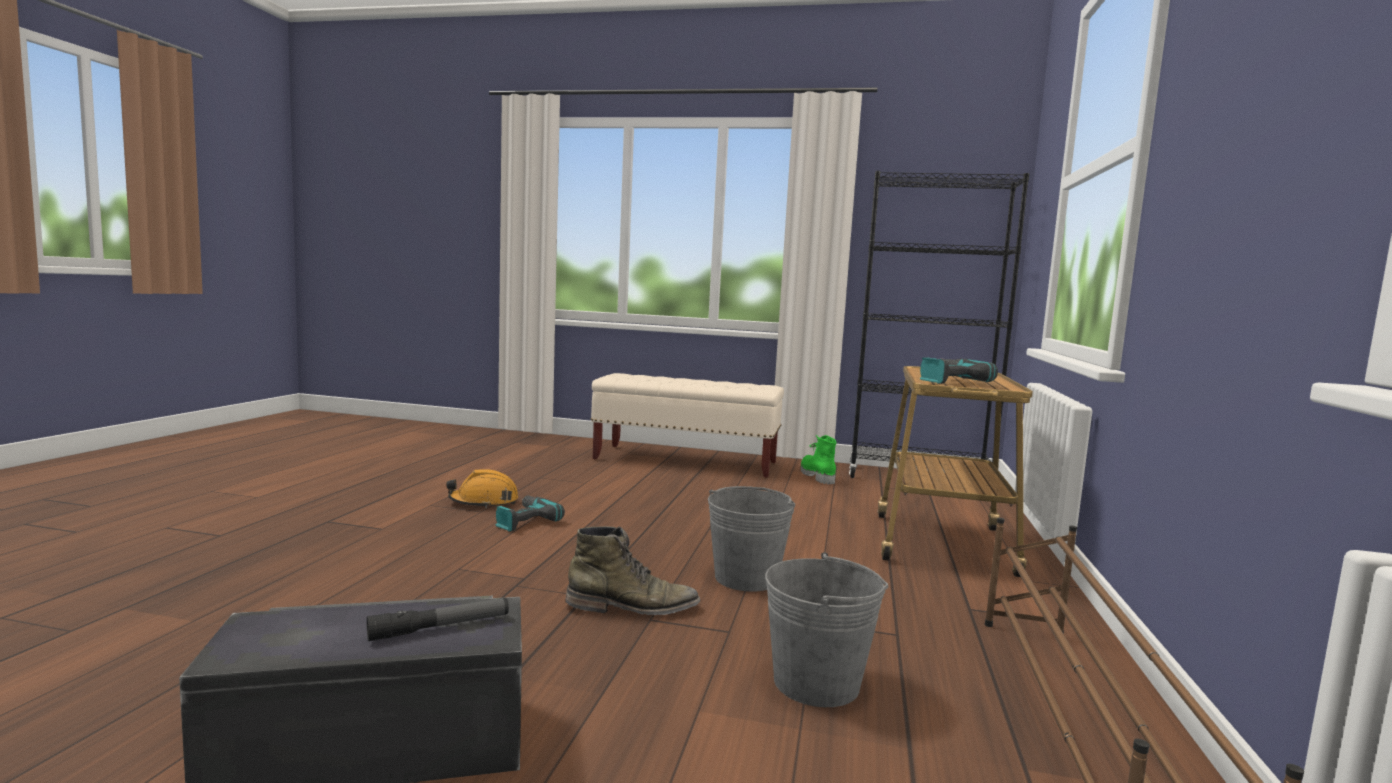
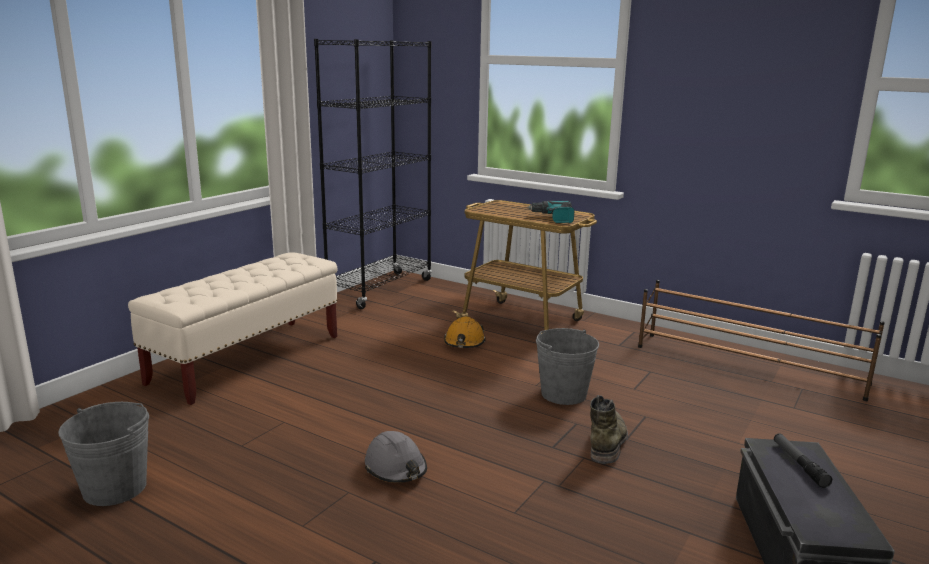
camera: 70 degrees left, 10 degrees up
orange hard hat [446,469,518,508] -> orange hard hat moved to [444,316,486,348]
power drill [496,496,565,532] -> grey hard hat [365,431,427,483]
grey bucket [765,552,888,707] -> grey bucket moved to [58,402,149,506]
green boot [801,435,837,484] -> none

